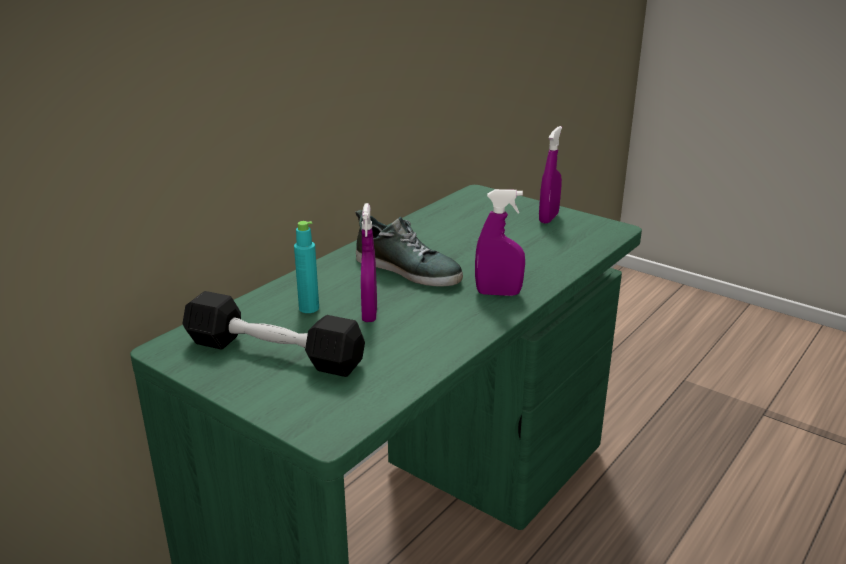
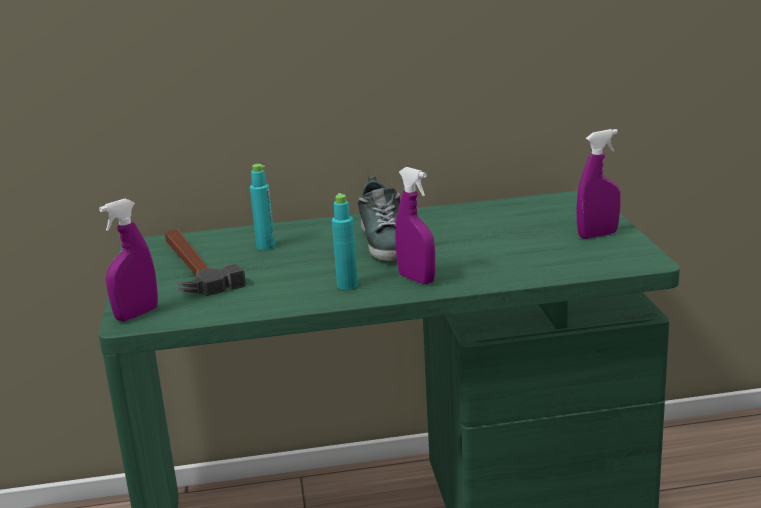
camera: 45 degrees right, 5 degrees down
black dumbbell [182,291,365,377] -> hammer [165,229,246,296]
purple spray bottle [361,203,377,322] -> purple spray bottle moved to [99,199,158,321]
none -> turquoise bottle [332,193,358,290]

